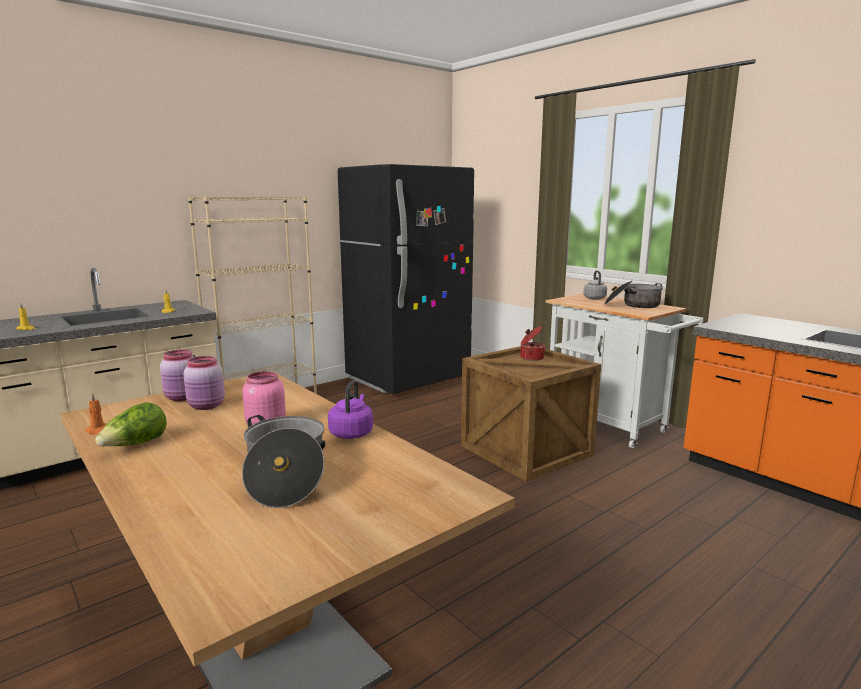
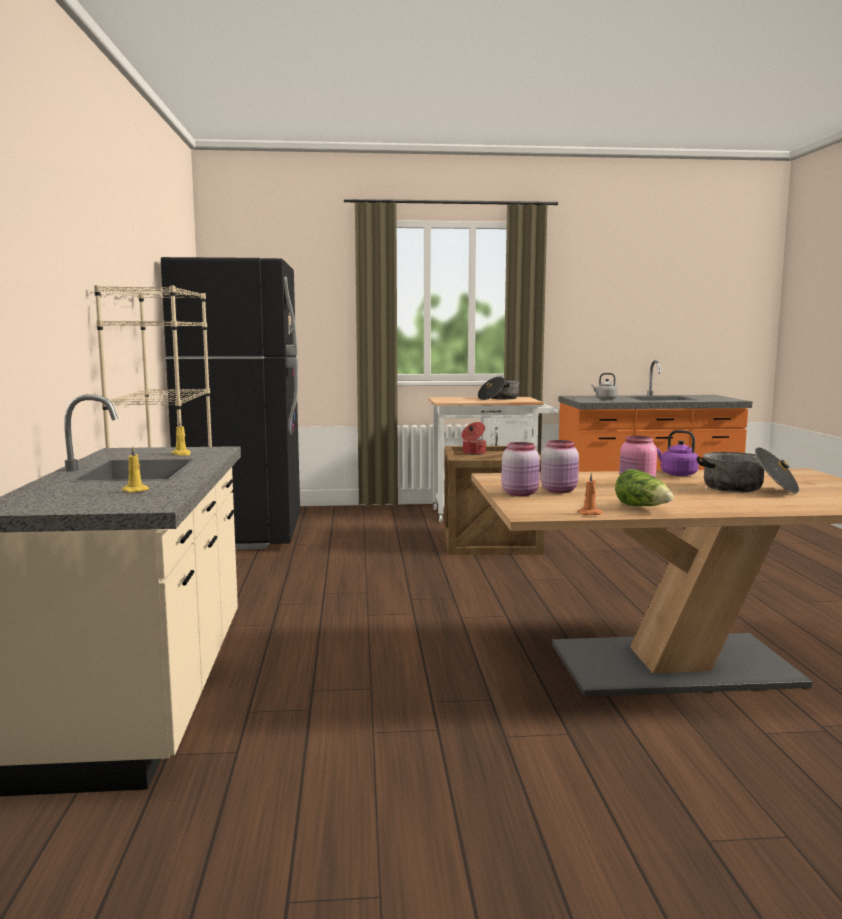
camera: 55 degrees left, 5 degrees down
grey kettle [583,270,607,299] -> grey kettle moved to [591,373,618,400]

